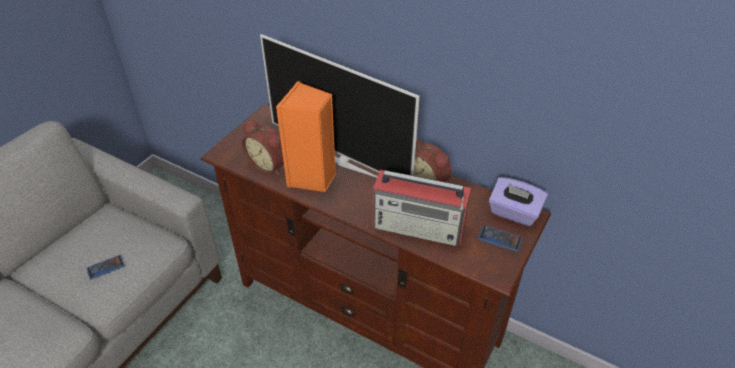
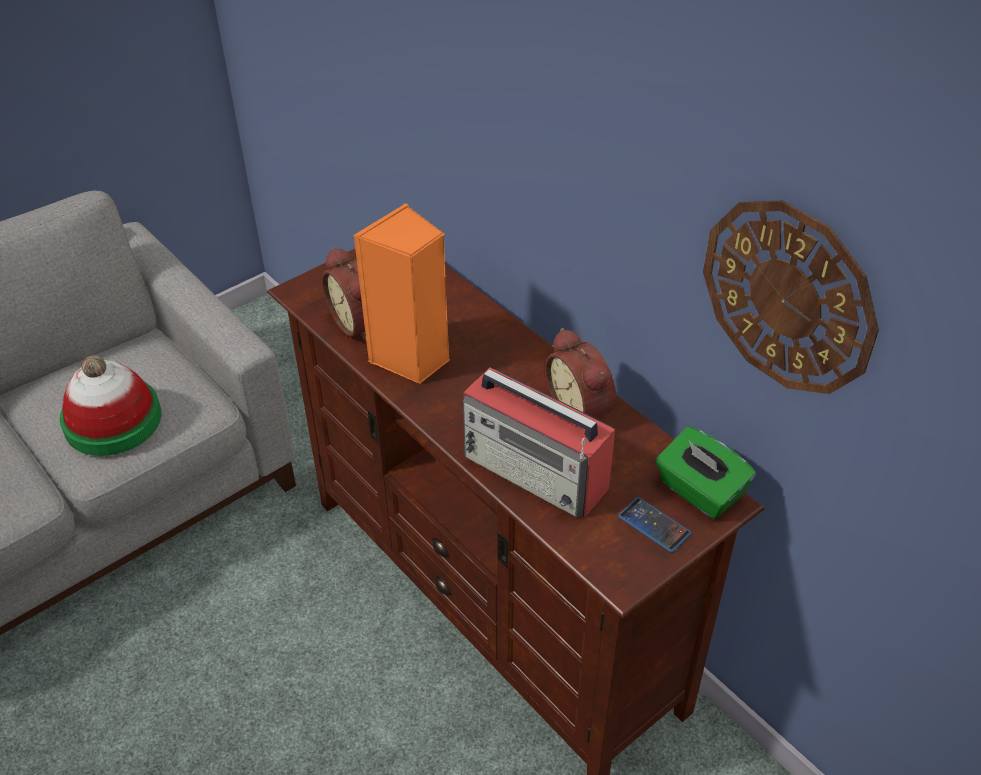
camera: 20 degrees right, 0 degrees up
phone [86,255,125,280] -> hat [60,355,162,456]
television [260,34,420,178] -> none
purple tissue box [489,177,548,226] -> green tissue box [656,427,756,519]
none -> wall clock [703,200,879,394]

